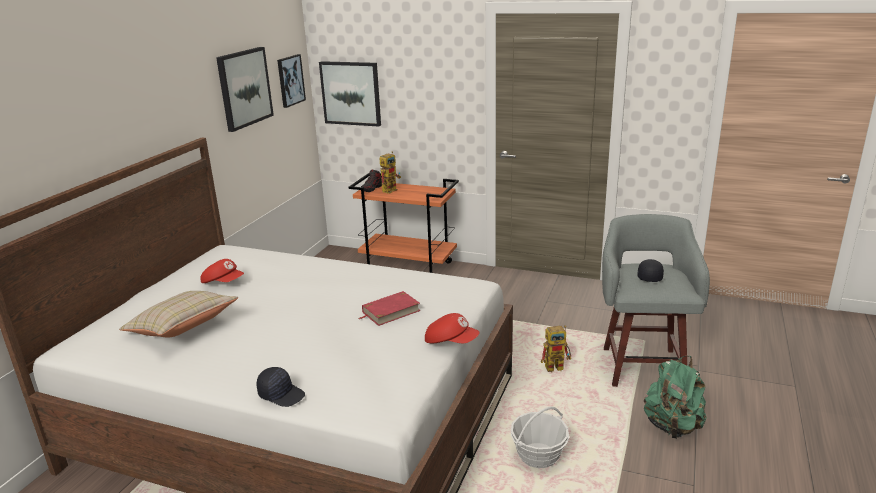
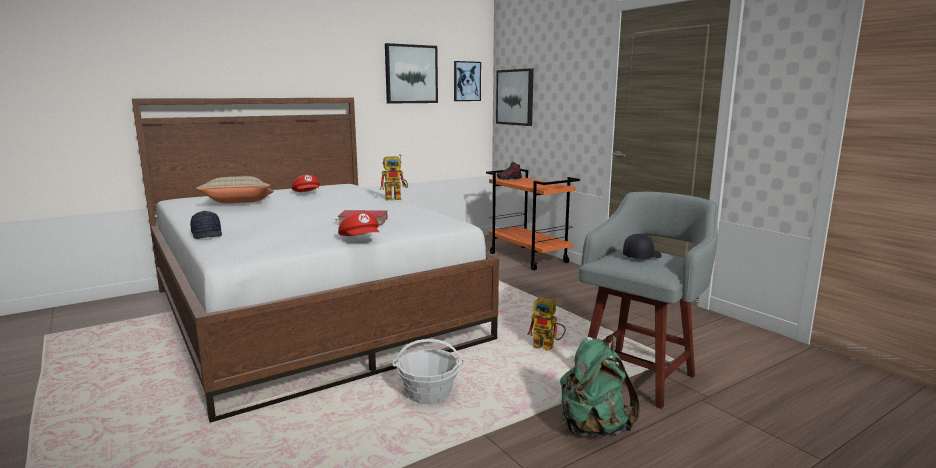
camera: 35 degrees right, 10 degrees down
toy robot [379,151,401,194] -> toy robot moved to [380,154,408,200]

